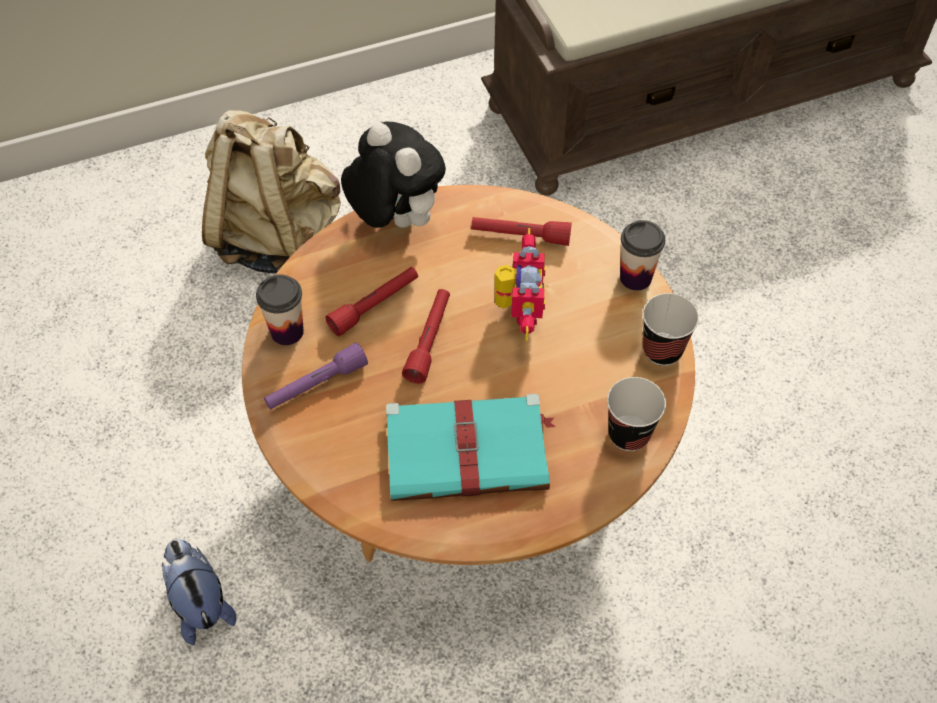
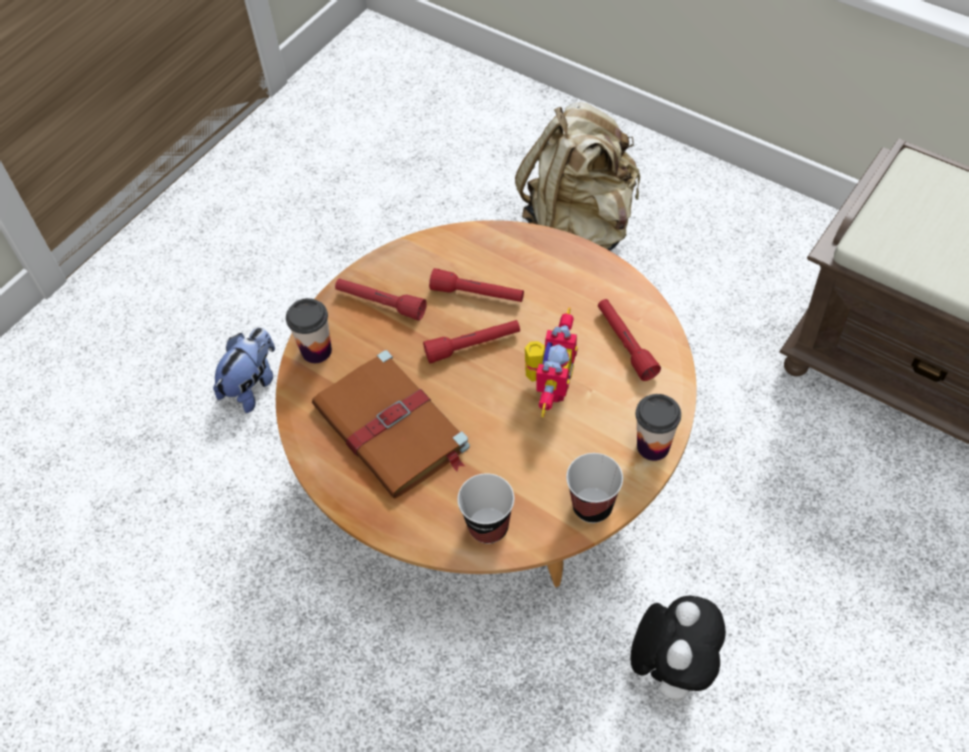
camera: 60 degrees right, 0 degrees up
cup [256,274,304,345] -> cup moved to [286,298,332,363]
purple flashlight [264,342,368,410] -> red flashlight [335,278,427,321]
plush toy [341,122,446,228] -> plush toy moved to [631,596,726,701]
turquoise book [386,394,555,501] -> brown book [312,350,470,499]
toy robot [495,228,546,341] -> toy robot turned 45 degrees counterclockwise [525,308,578,417]

